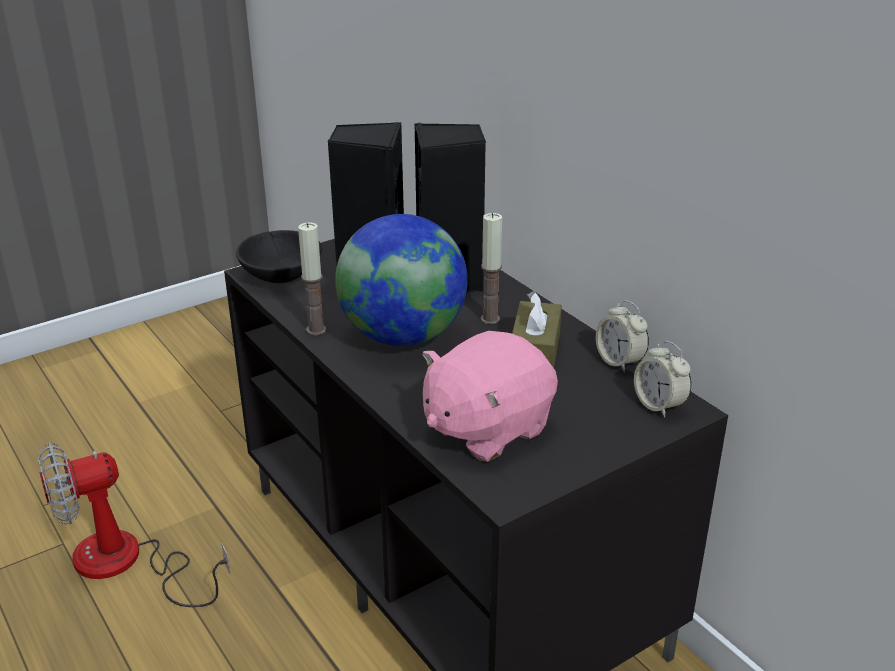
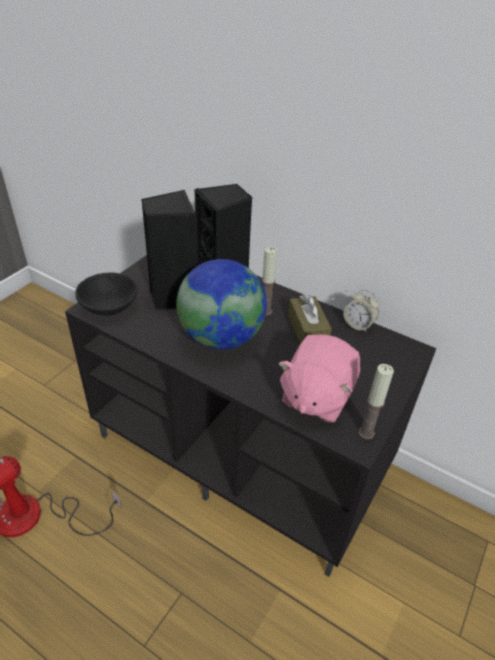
camera: 25 degrees left, 10 degrees up
candle [298,222,326,335] -> candle moved to [359,364,394,439]
alarm clock [634,341,692,418] -> none

